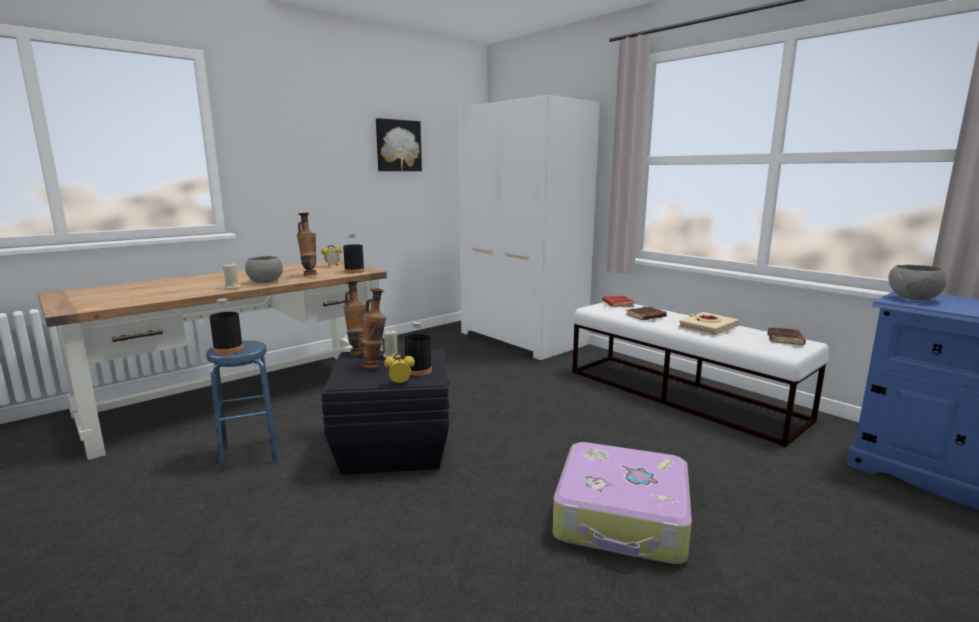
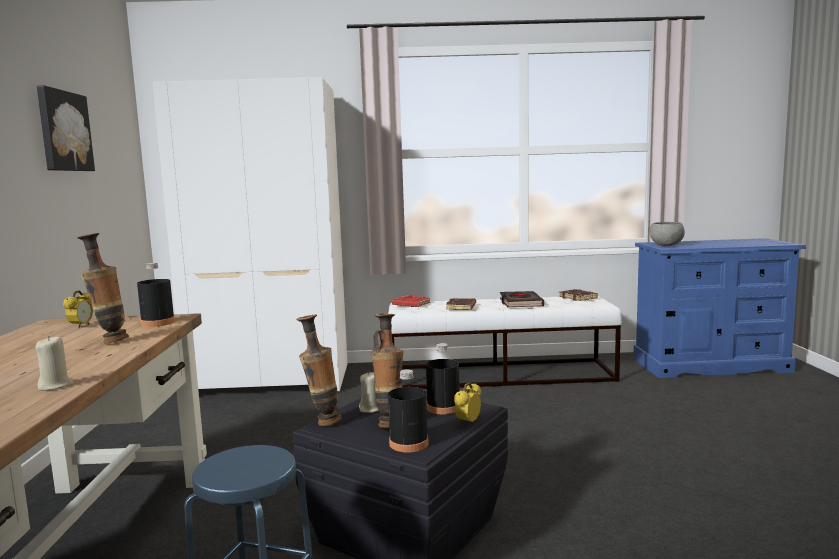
camera: 50 degrees left, 5 degrees down
black bottle [209,299,243,355] -> black bottle moved to [388,369,429,453]
grey bowl [245,256,283,283] -> none
suitcase [553,442,692,564] -> none
beige book [678,312,739,335] -> black book [500,291,544,307]

